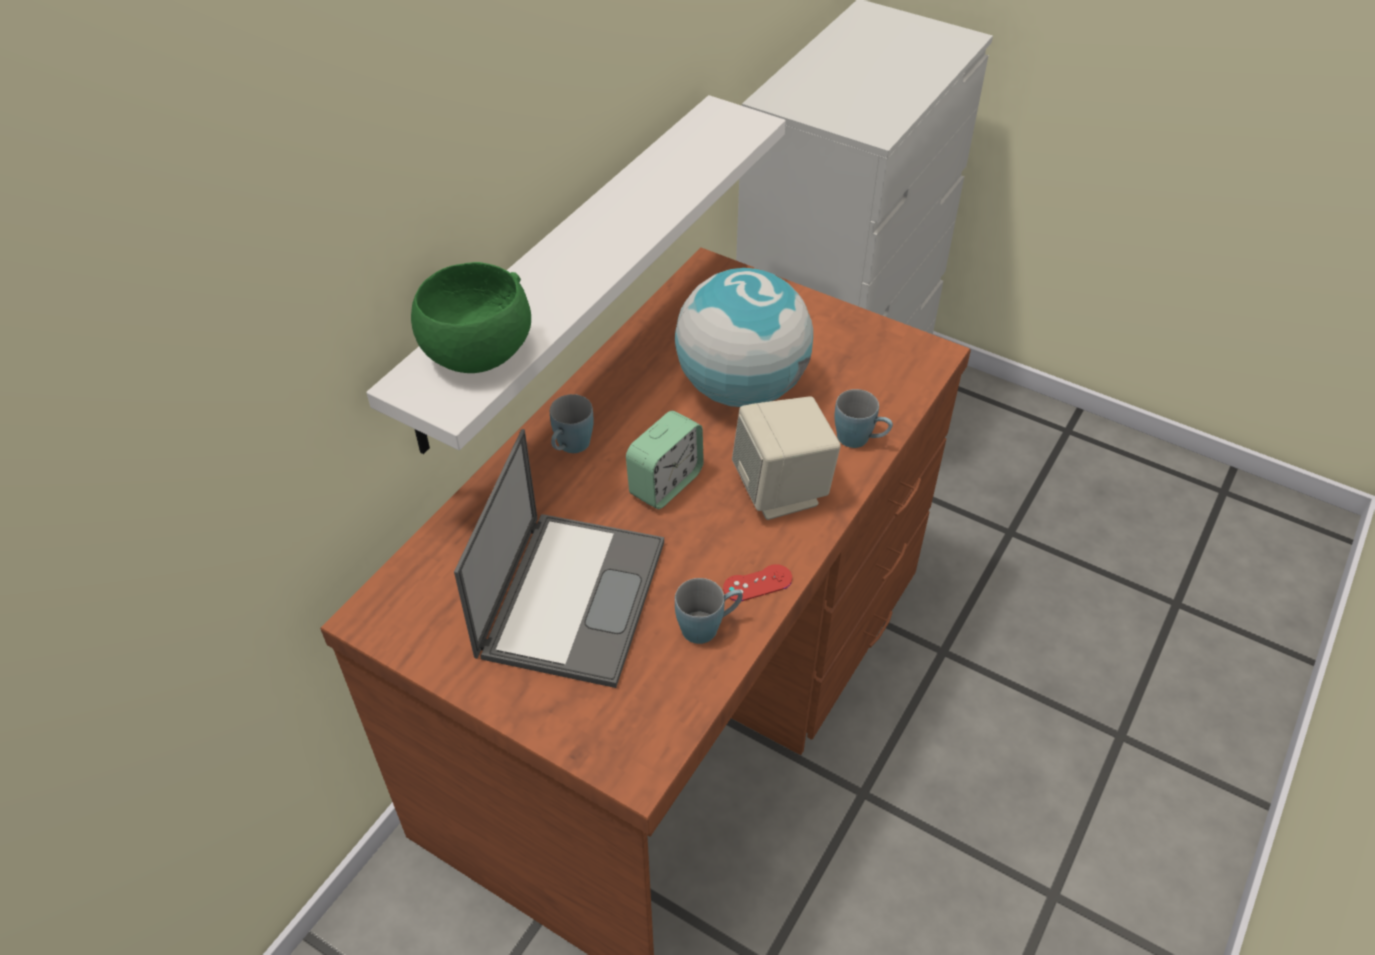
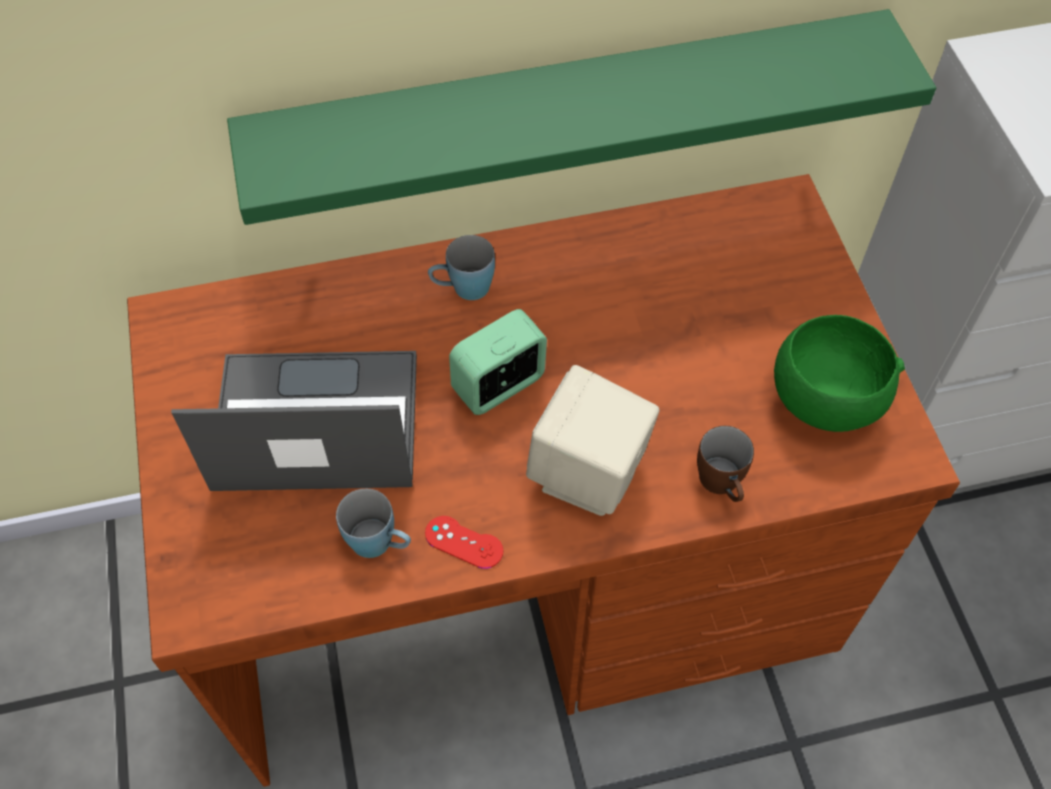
camera: 45 degrees right, 10 degrees up
white shelf [366,95,786,454] -> green shelf [227,9,936,225]
green bowl [411,262,531,373] -> green bowl moved to [774,315,905,432]
laptop [454,429,664,688] -> laptop turned 150 degrees counterclockwise [171,351,417,491]
alarm clock [626,411,704,509] -> alarm clock turned 150 degrees clockwise [449,309,547,415]
globe [675,268,813,407] -> none
blue mug [834,389,893,448] -> brown mug [697,426,754,502]

